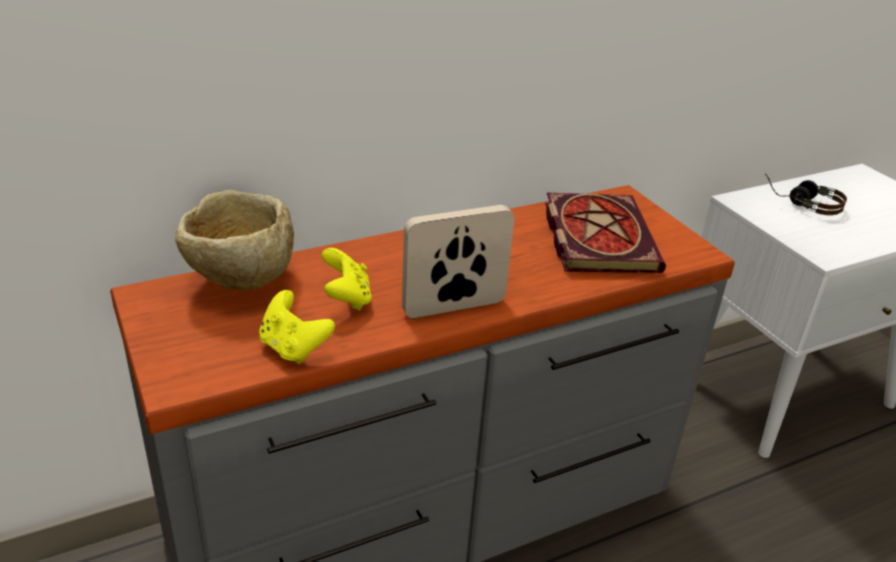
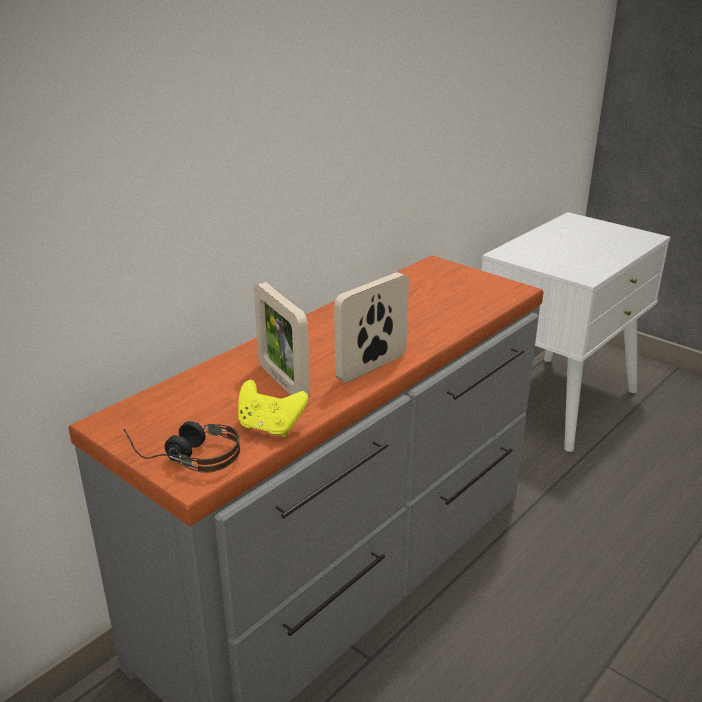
camera: 20 degrees left, 5 degrees down
beige bowl [175,190,294,290] -> none
yellow game controller [322,248,372,311] -> picture frame [254,282,310,398]
book [545,193,666,273] -> none
headphones [765,174,847,215] -> headphones moved to [124,421,240,473]

